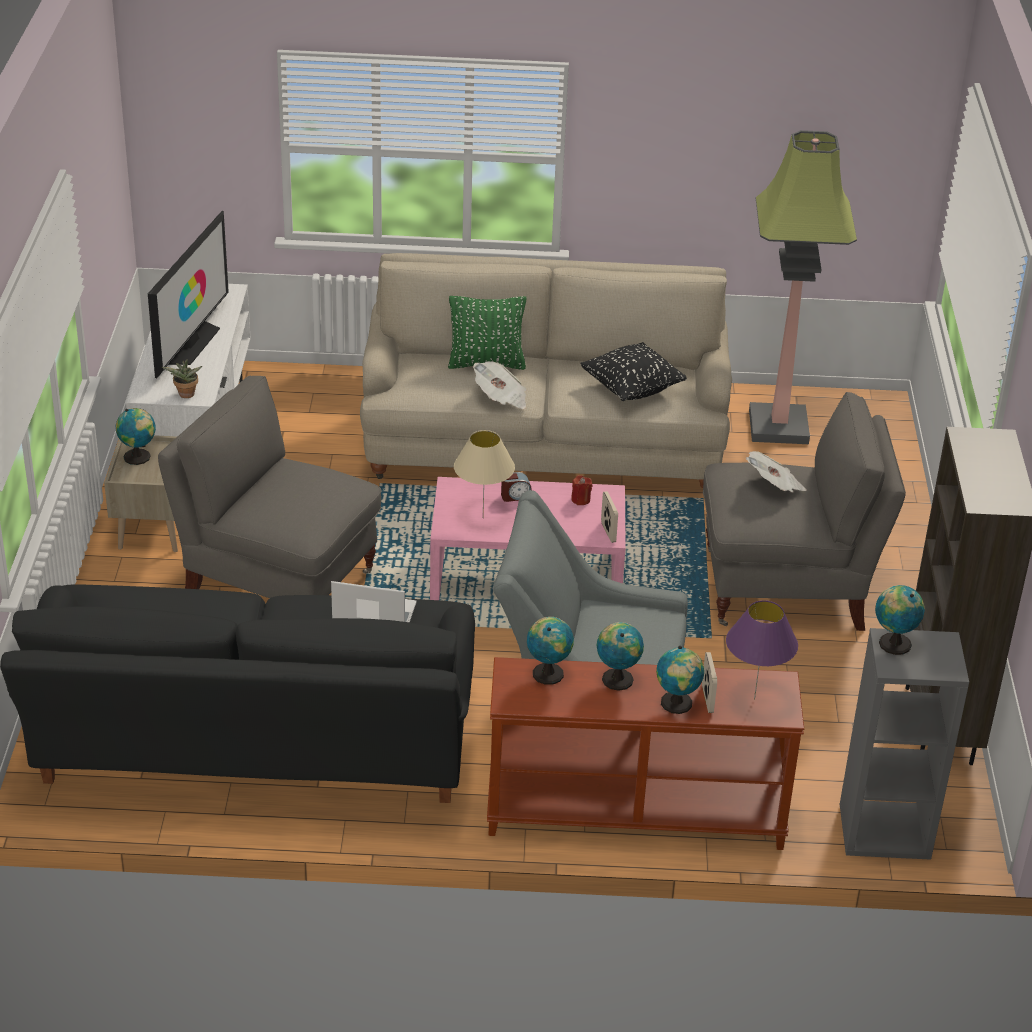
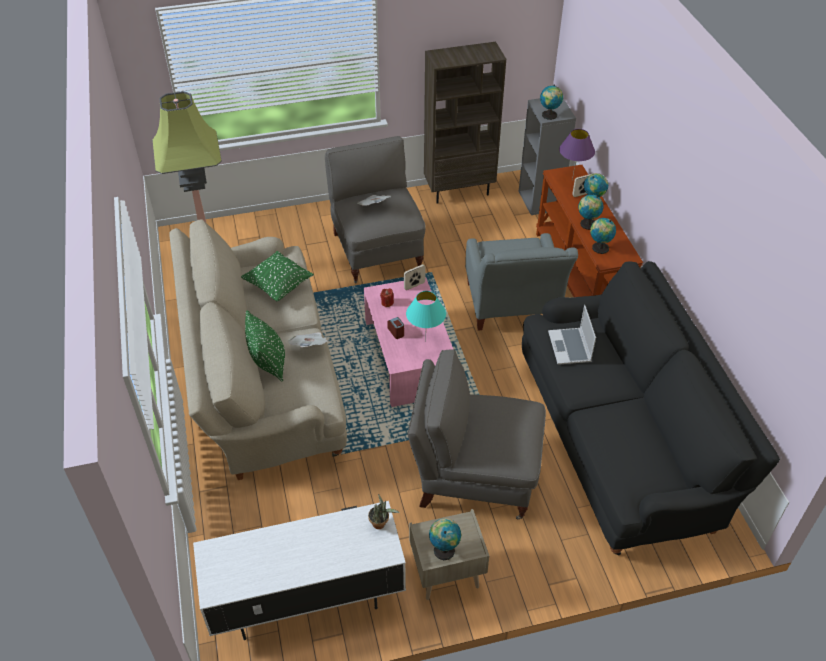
camera: 105 degrees left, 10 degrees up
television [148,211,229,378] -> none
grey armchair [158,376,382,598] -> grey armchair turned 90 degrees clockwise [408,349,546,519]
beige table lamp [454,430,515,514] -> turquoise table lamp [406,291,446,342]
black pillow [580,342,687,401] -> green pillow [241,251,314,301]

